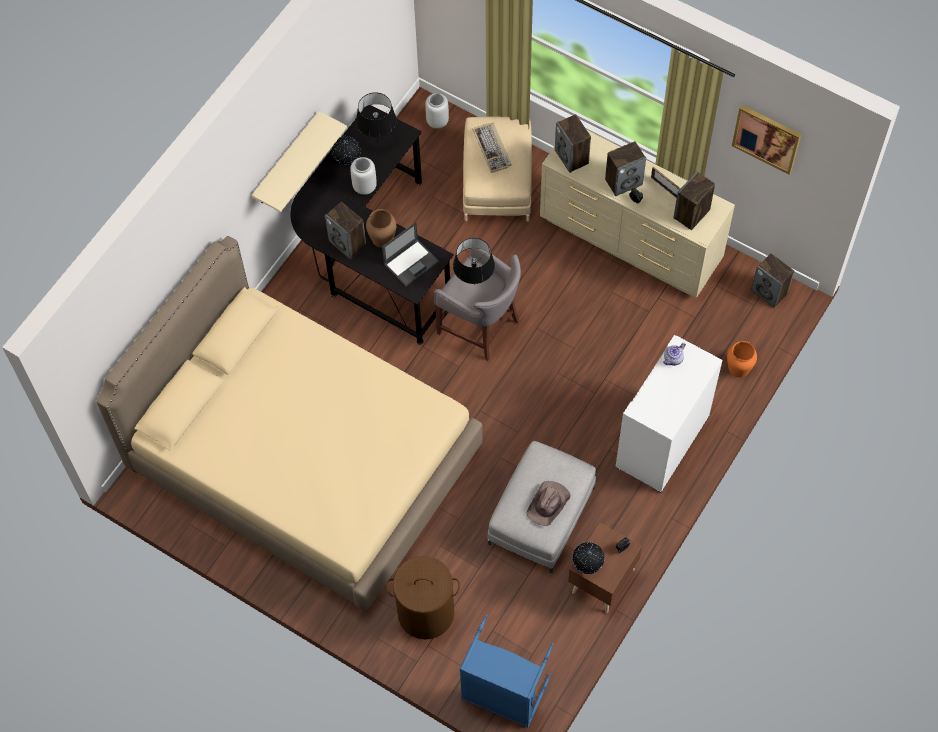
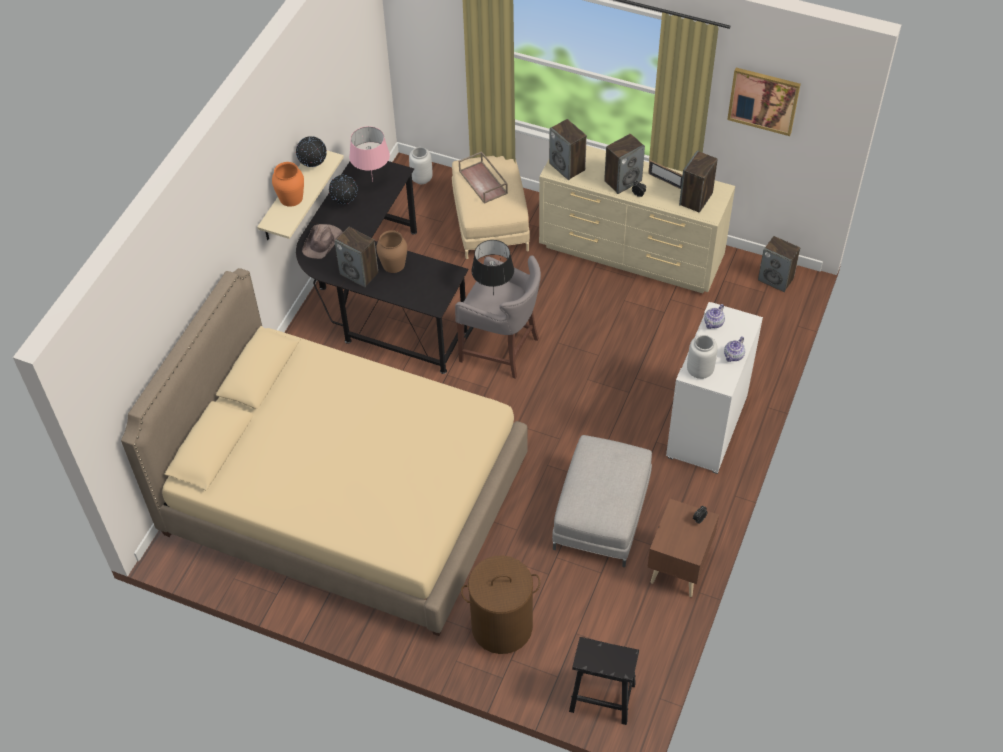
camera: 10 degrees left, 10 degrees down
grey vase [350,157,377,195] -> grey vase moved to [687,335,718,379]
black table lamp [356,92,396,137] -> pink table lamp [349,126,390,182]
laptop [382,222,439,286] -> none
blue laundry basket [460,615,554,728] -> black stool [569,637,639,725]
keyboard [472,123,512,173] -> brown tray [459,151,508,204]
brown hat [526,481,571,526] -> brown hat moved to [302,224,343,259]
globe [572,542,604,574] -> globe moved to [296,136,327,167]
orange vase [727,341,757,377] -> orange vase moved to [272,162,304,207]
none -> teapot [724,336,745,362]

